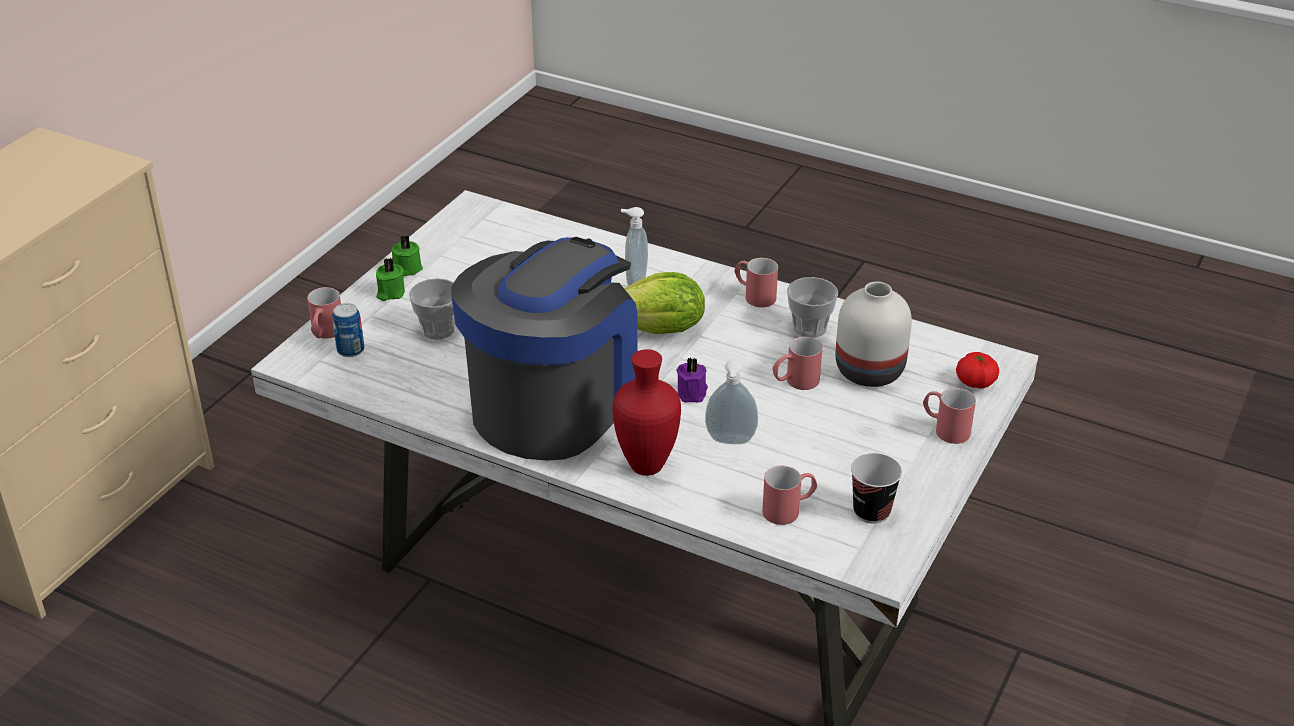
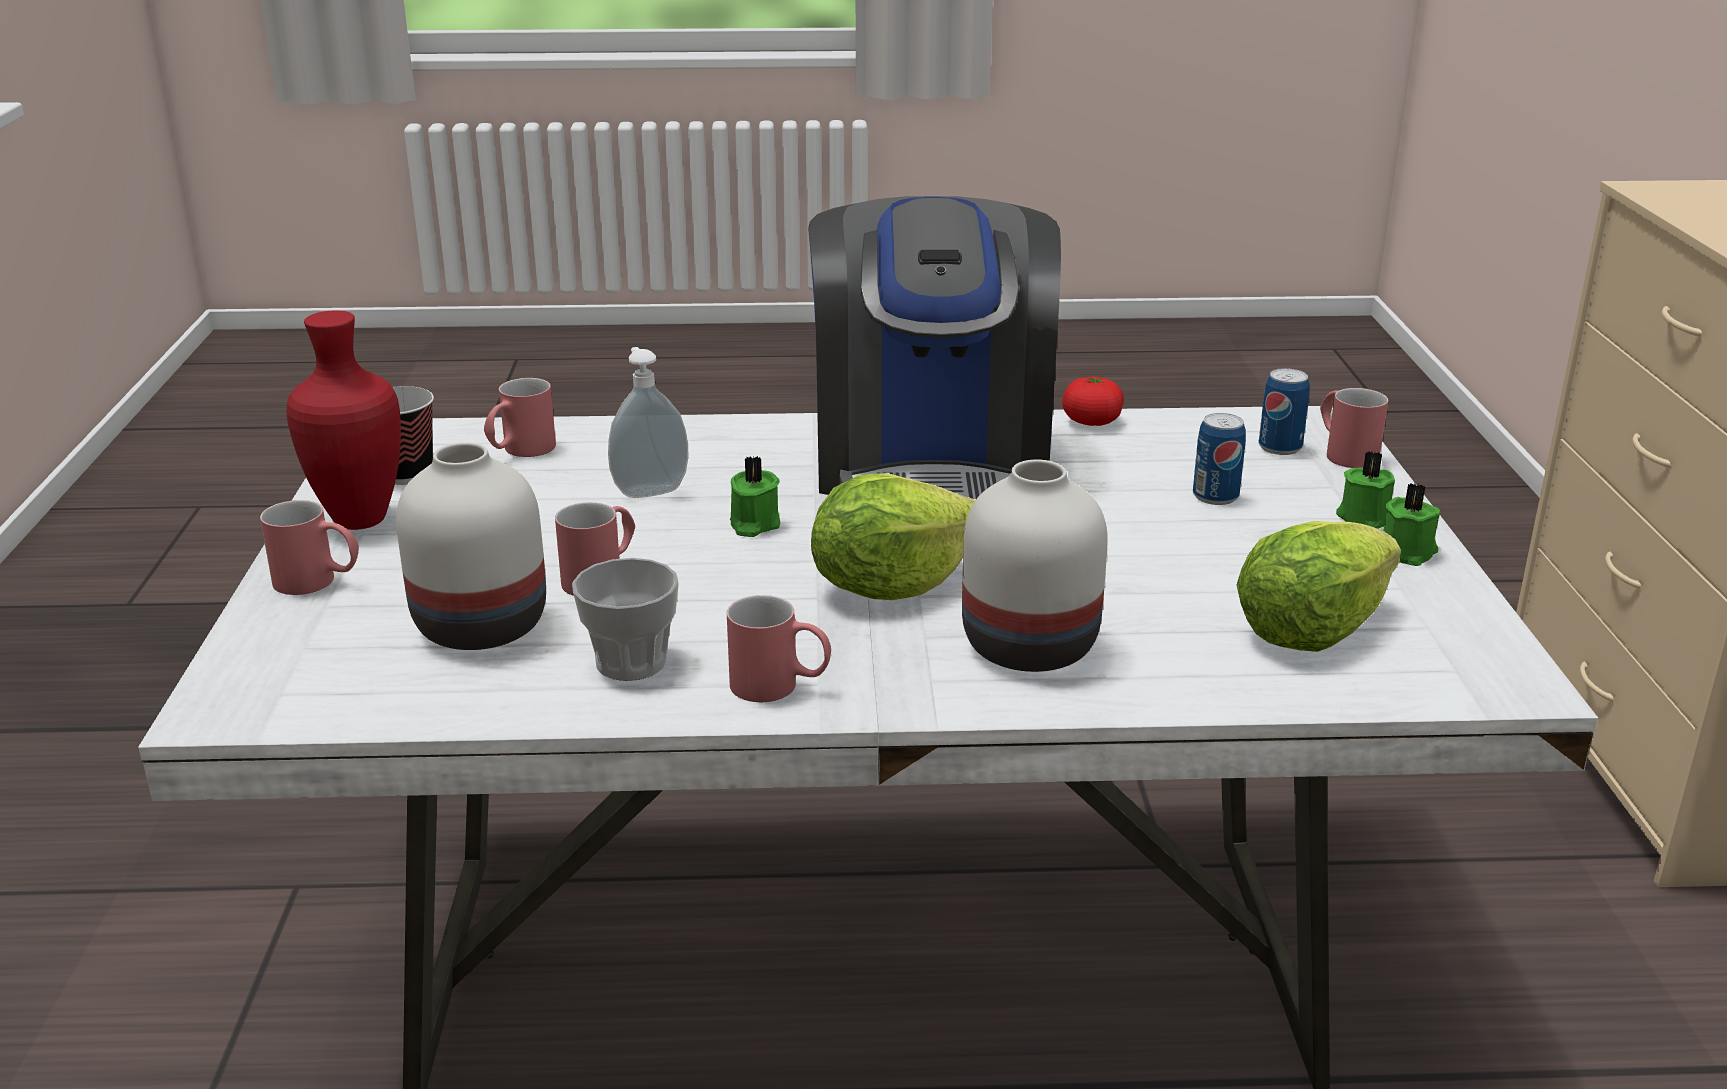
camera: 150 degrees right, 10 degrees down
cup [409,278,456,340] -> can [1193,413,1246,505]
red vase [612,349,681,476] -> red vase moved to [286,310,401,530]
soap dispenser [621,207,648,286] -> white vase [962,460,1108,672]
purple candle [677,357,708,403] -> green candle [730,456,780,537]
tomato [956,352,999,389] -> tomato moved to [1063,376,1124,426]
none -> lettuce [1237,521,1401,652]

